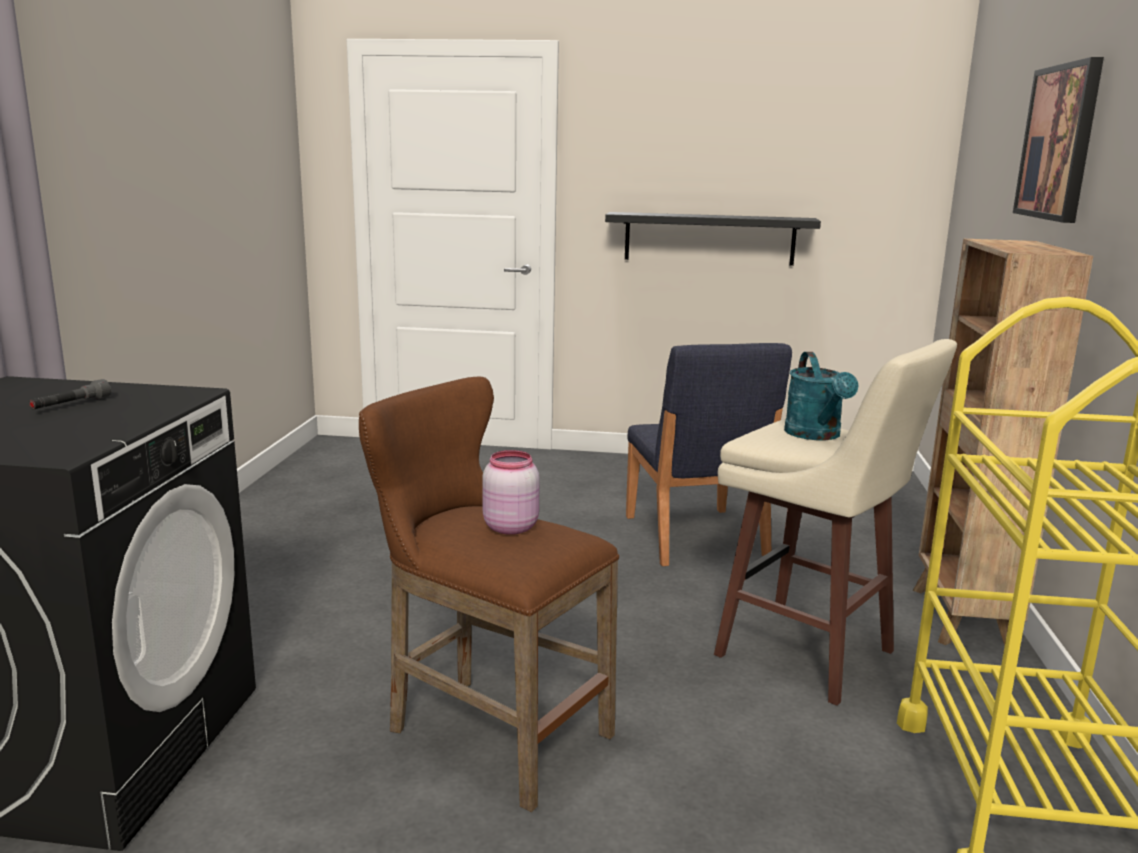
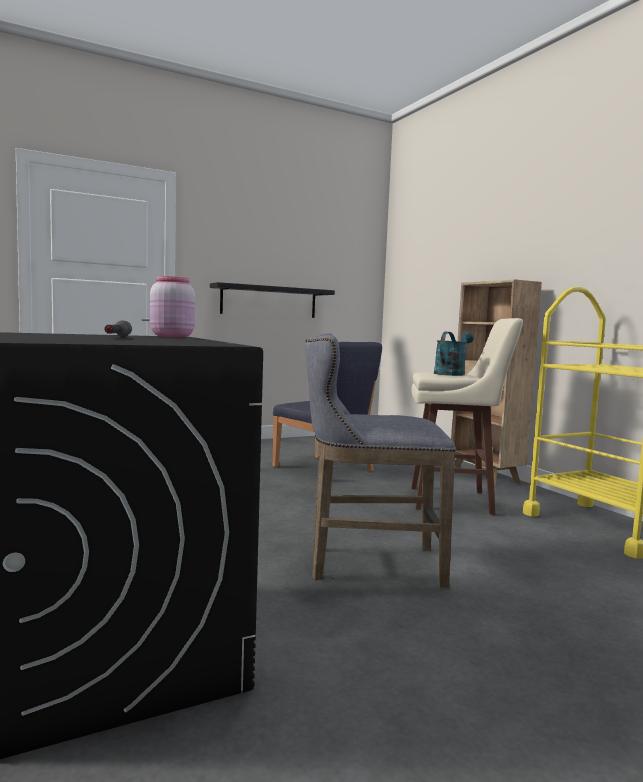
camera: 35 degrees left, 10 degrees down
brown stool [359,377,619,812] -> grey stool [305,333,456,588]
pink jar [482,450,540,535] -> pink jar moved to [150,276,195,337]
turquoise watering can [784,352,859,441] -> turquoise watering can turned 105 degrees counterclockwise [434,331,474,376]
picture [1013,57,1104,223] -> none

